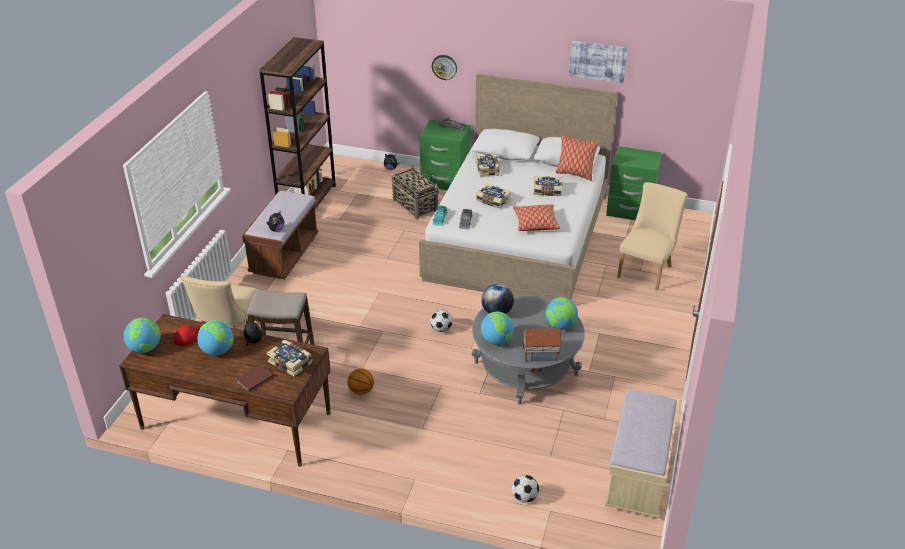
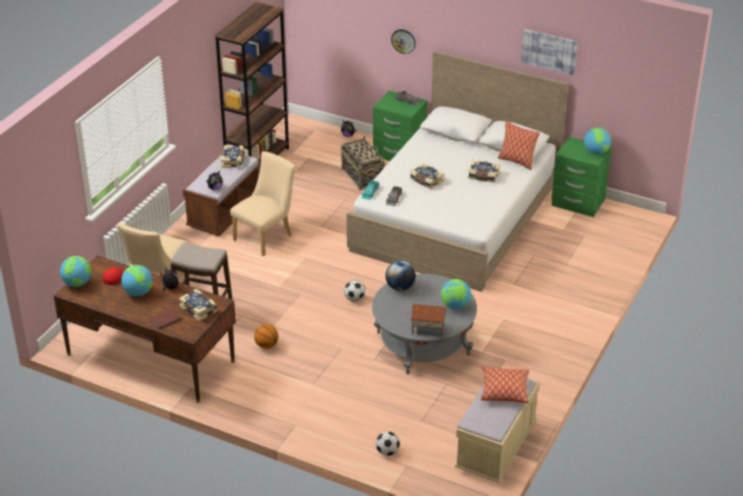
camera: 10 degrees right, 0 degrees up
book [476,154,500,177] -> book moved to [221,145,245,168]
globe [481,312,514,345] -> globe moved to [584,127,611,155]
pillow [513,204,560,231] -> pillow moved to [481,367,529,403]
beige chair [617,182,688,291] -> beige chair moved to [230,151,295,256]

